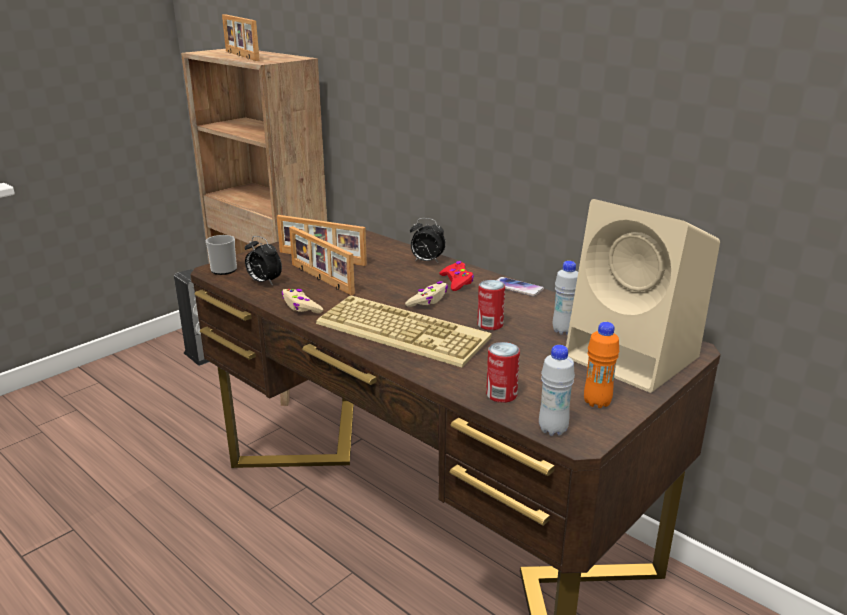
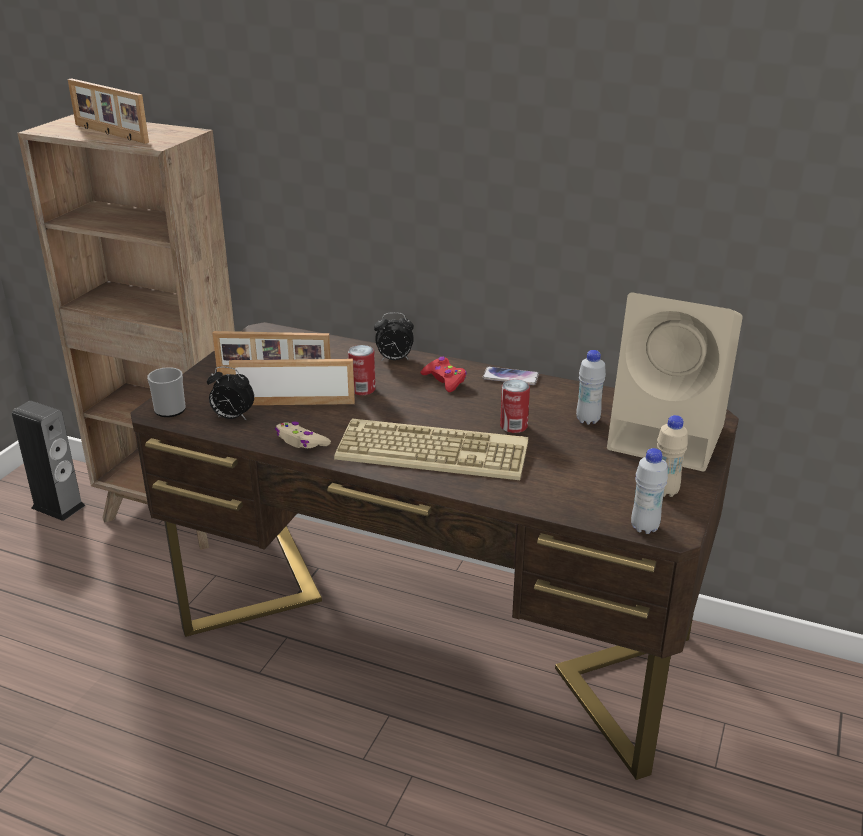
camera: 20 degrees left, 5 degrees up
picture frame [289,226,355,295] -> picture frame turned 150 degrees clockwise [229,359,355,405]
beige game controller [405,281,448,307] -> none
can [486,342,520,403] -> can moved to [348,345,376,395]
orange bottle [584,322,619,408] -> beige bottle [657,415,688,497]

